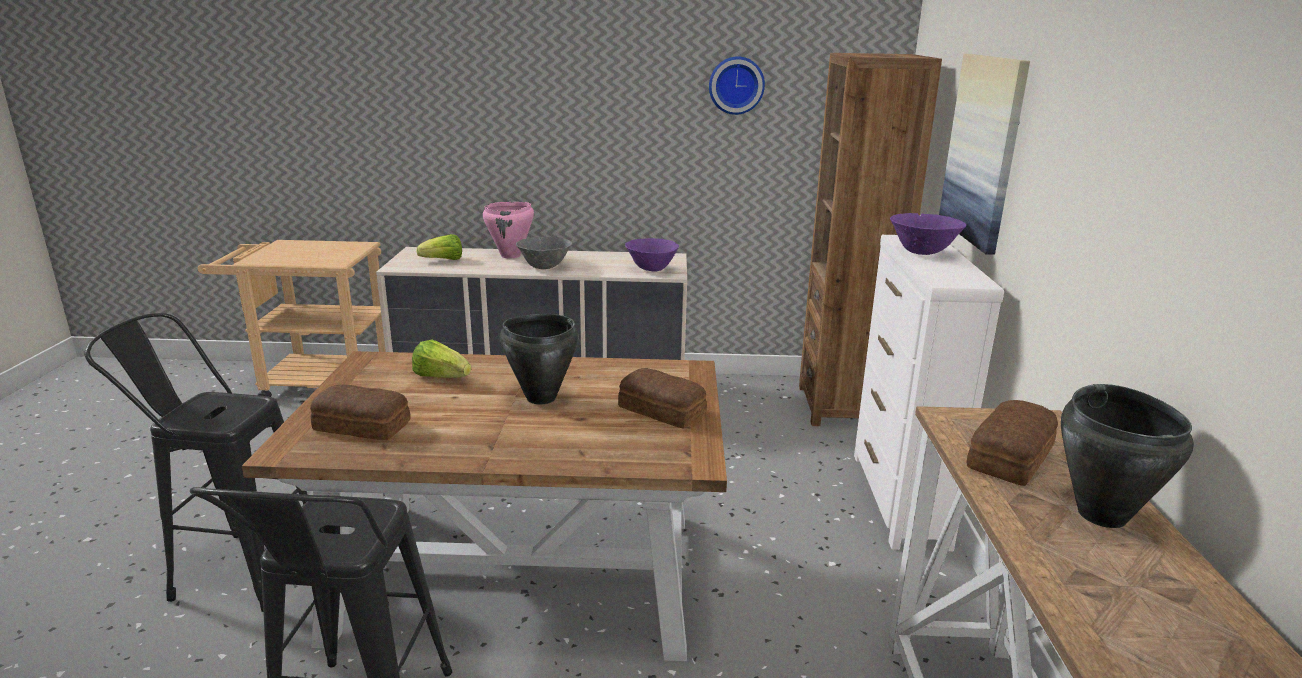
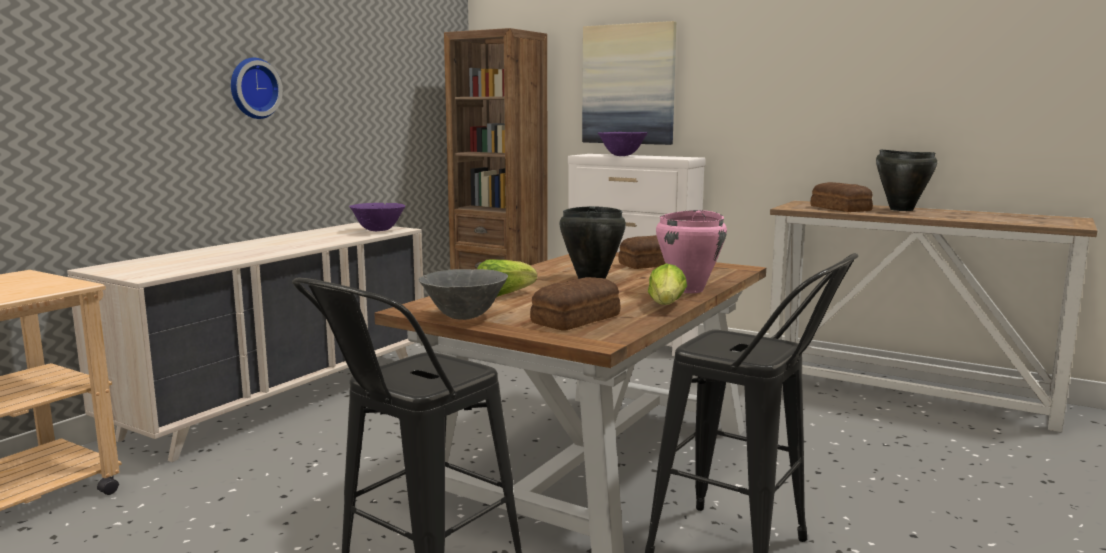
camera: 60 degrees left, 10 degrees down
lettuce [416,234,462,260] -> lettuce moved to [648,263,687,305]
pink cooking pot [483,202,534,259] -> pink cooking pot moved to [656,210,727,293]
grey bowl [516,237,572,269] -> grey bowl moved to [419,269,508,320]
wall clock [709,56,765,115] -> wall clock moved to [231,58,283,119]

